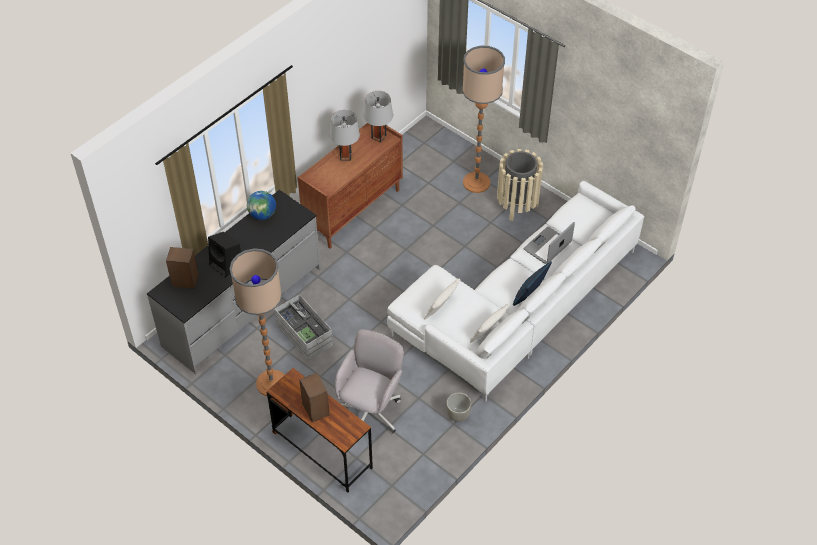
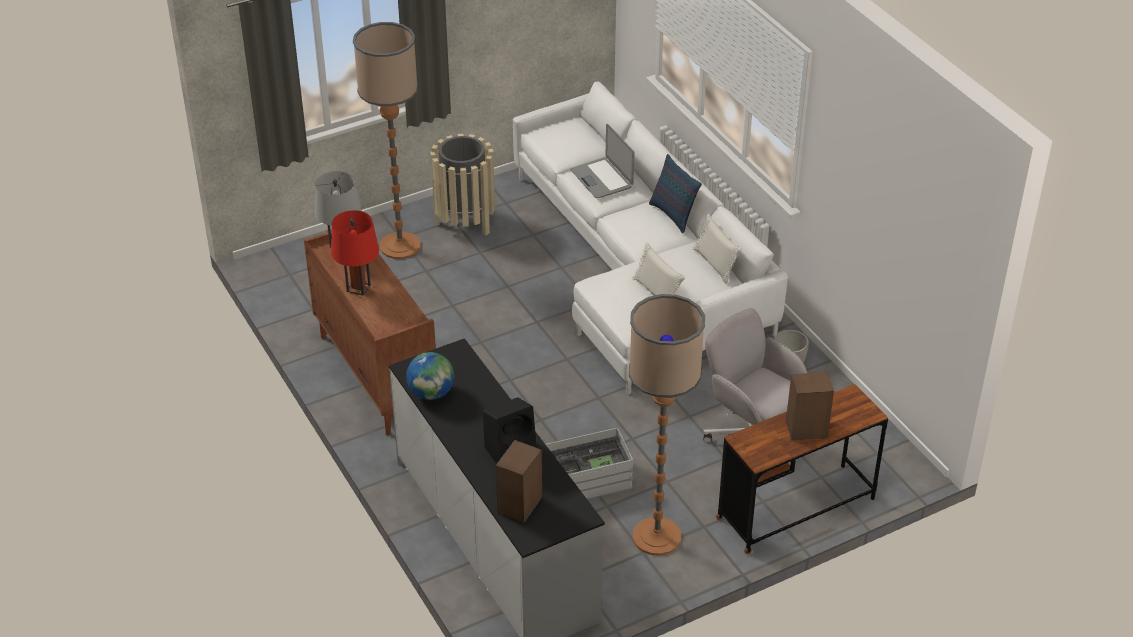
camera: 70 degrees left, 10 degrees down
grey table lamp [330,110,360,160] -> red table lamp [331,210,379,296]

